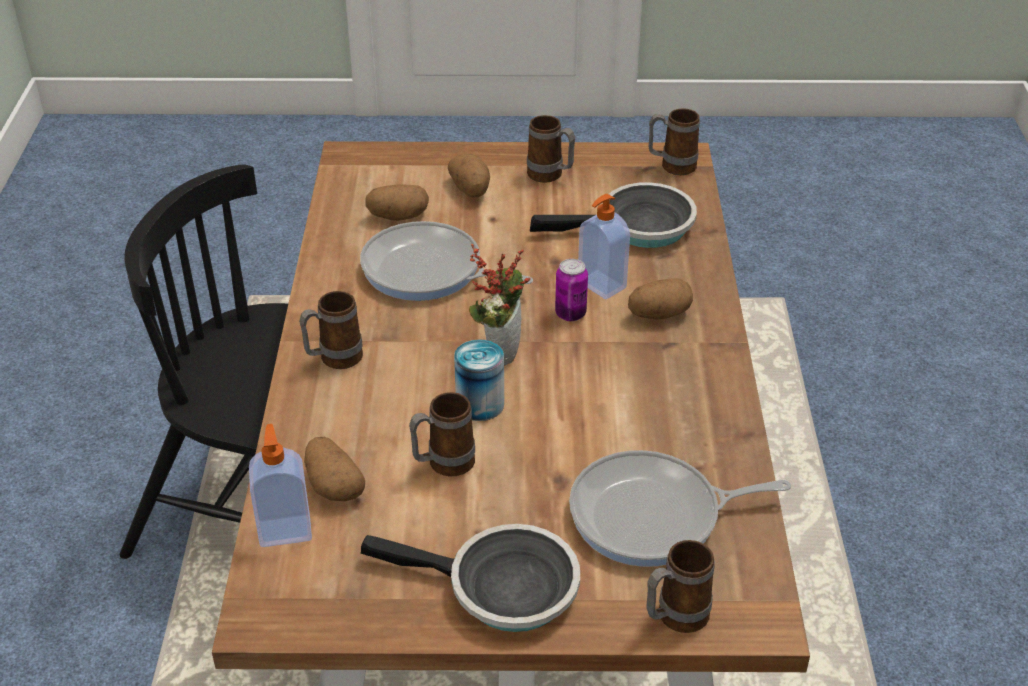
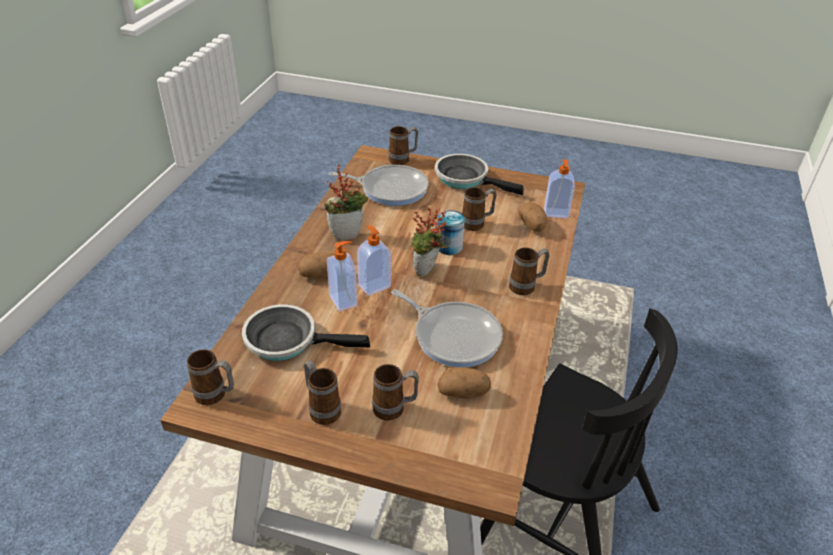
camera: 165 degrees left, 0 degrees up
potato [448,154,490,197] -> mug [372,364,419,421]
can [555,259,588,321] -> soap dispenser [357,225,391,296]
none -> potted plant [324,165,368,241]

